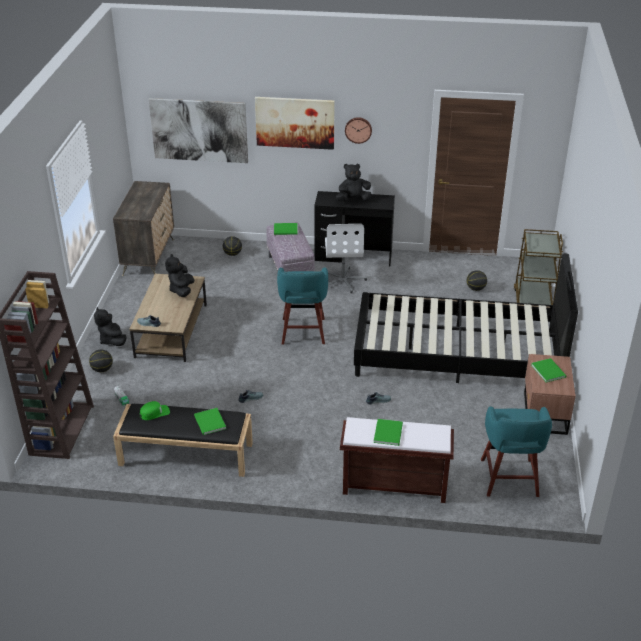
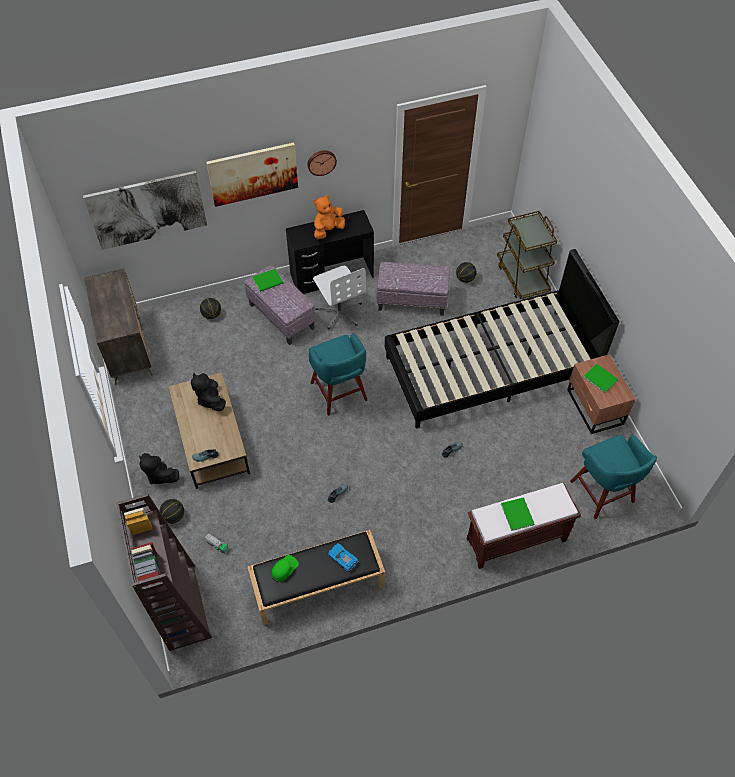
camera: 25 degrees left, 20 degrees up
green book [194,408,226,435] -> toy car [327,544,359,573]
black plush toy [336,164,372,202] -> orange plush toy [314,195,345,239]
none -> ottoman [376,262,450,316]

